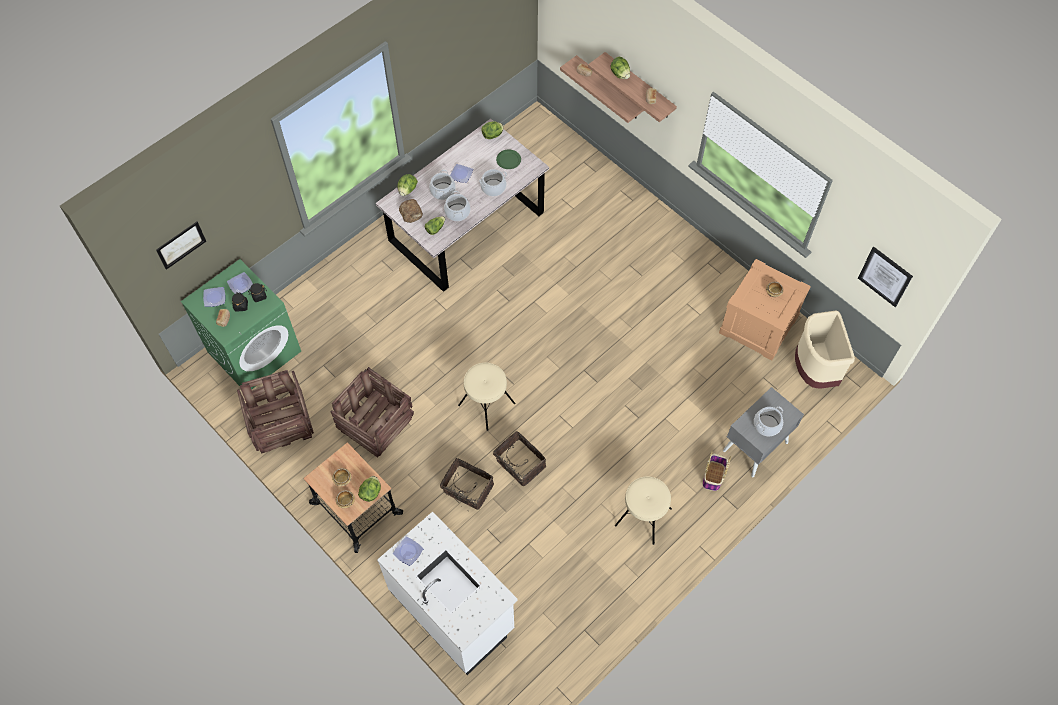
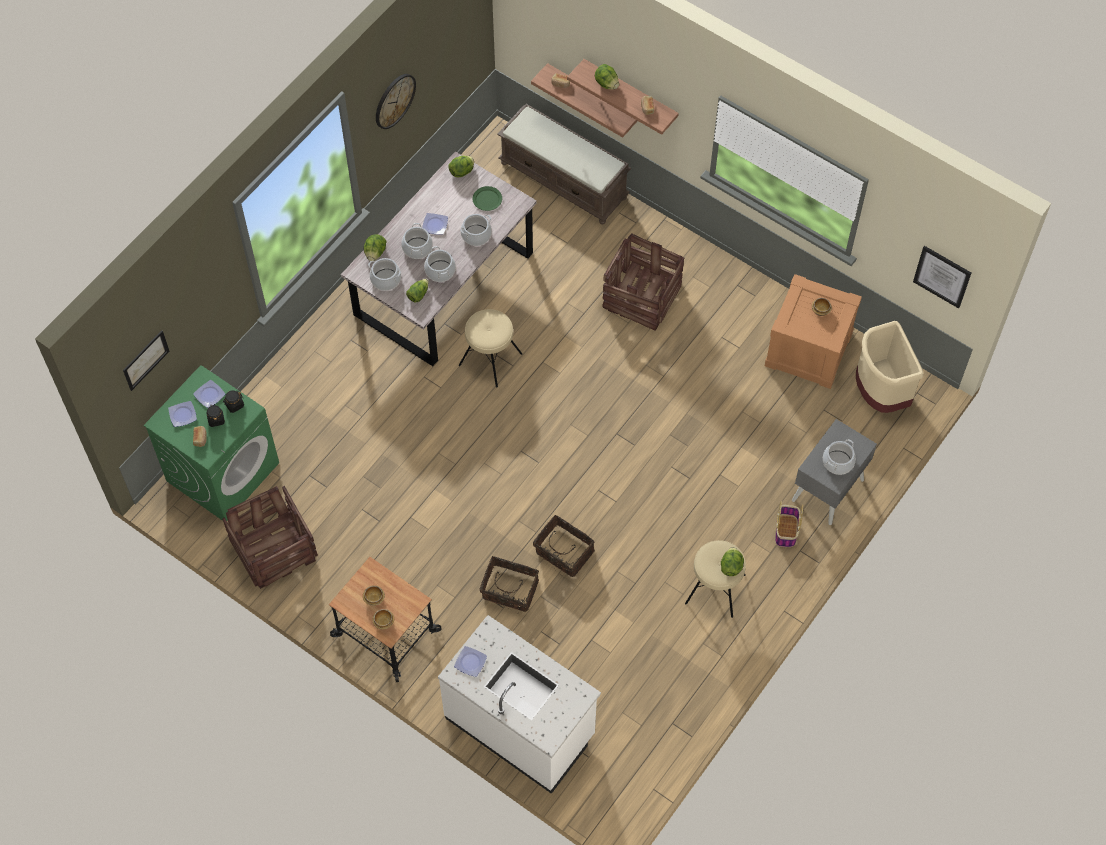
camera: 10 degrees left, 0 degrees up
crate [331,367,414,458] -> crate moved to [602,233,684,331]
lettuce [358,476,381,502] -> lettuce moved to [721,547,744,576]
bread [399,199,423,223] -> cooking pot [368,258,401,291]
beige stool [458,363,516,431] -> beige stool moved to [459,309,522,387]
none -> wall clock [376,74,416,129]
none -> brown bench [497,104,631,224]

